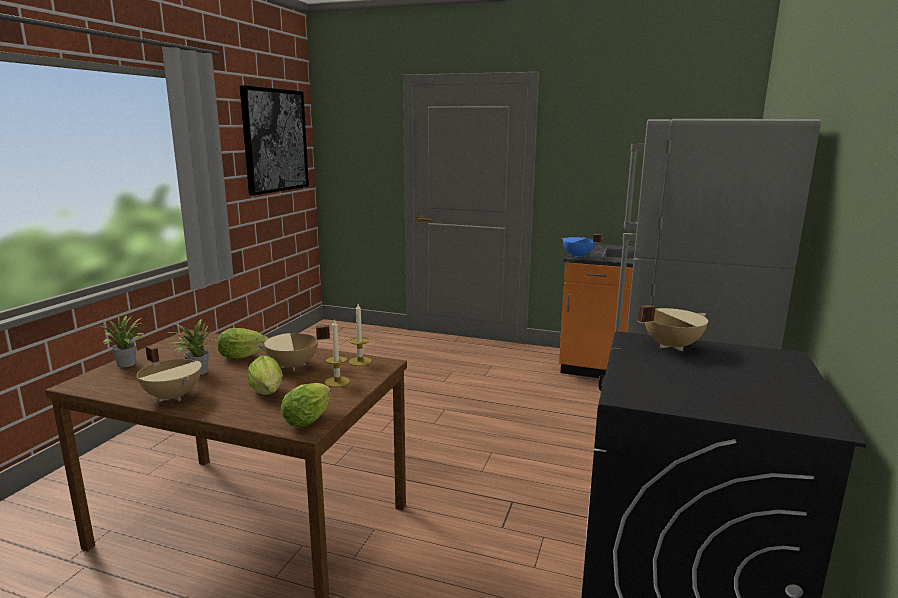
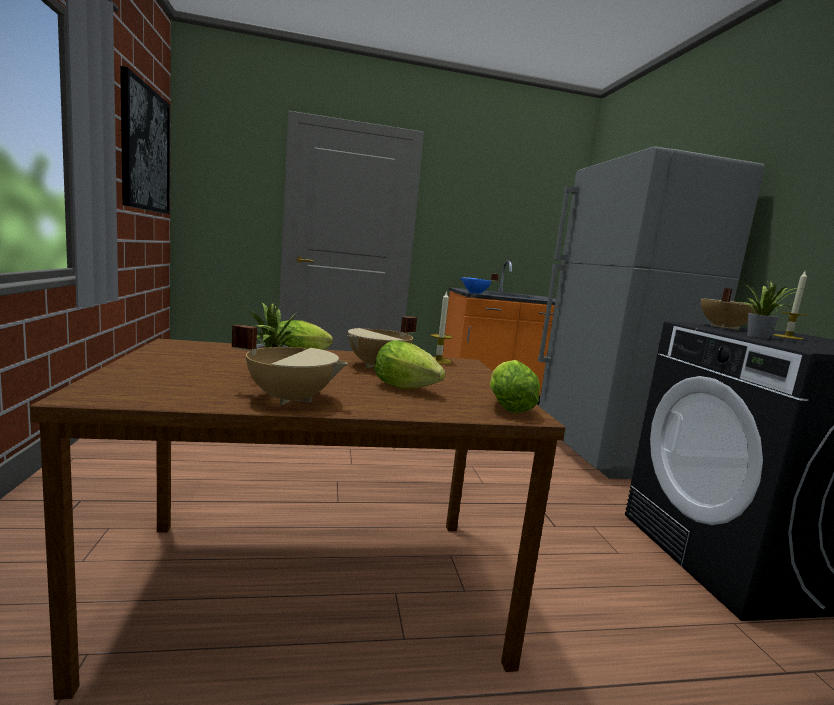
camera: 30 degrees left, 5 degrees down
potted plant [95,315,149,367] -> potted plant moved to [743,280,799,339]
candle [325,319,350,387] -> candle moved to [773,271,807,340]

